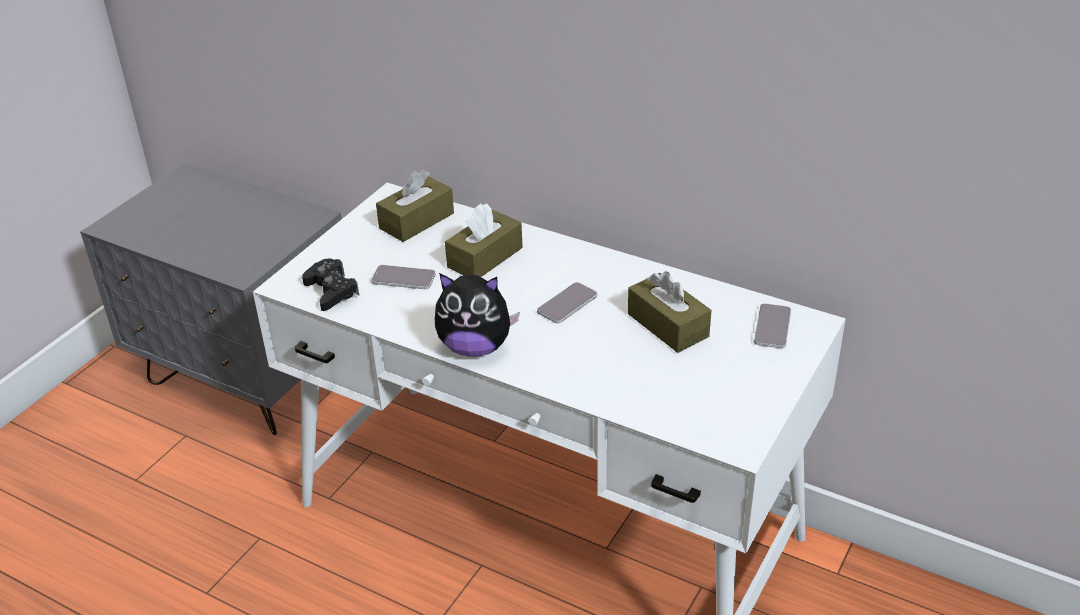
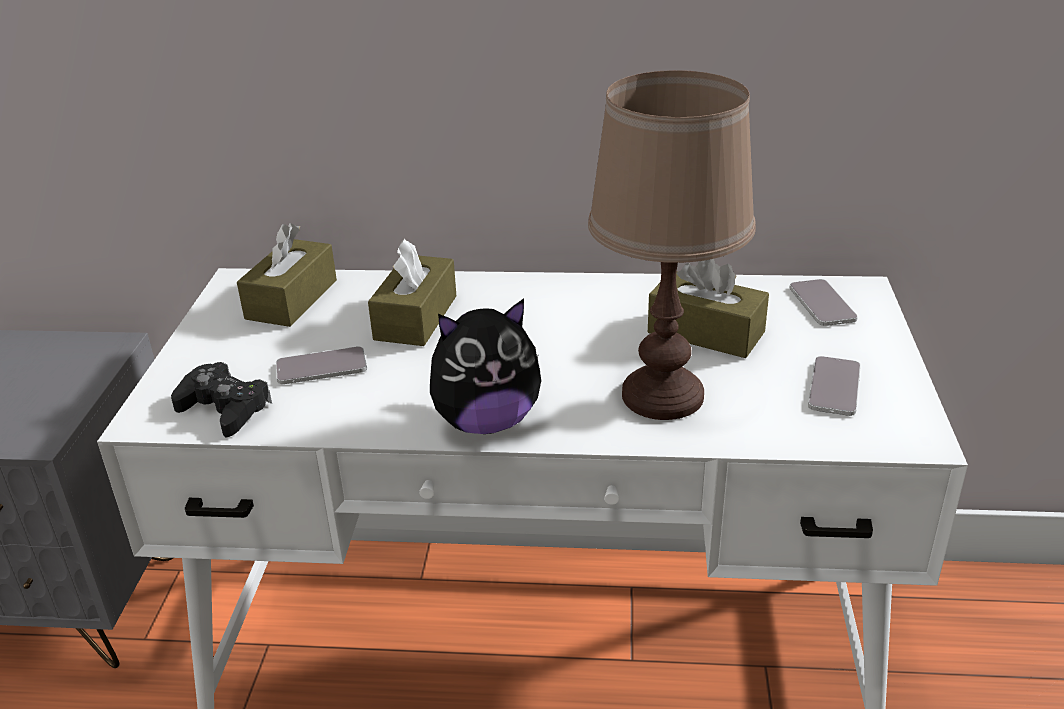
camera: 25 degrees left, 5 degrees down
phone [537,282,597,323] -> phone moved to [808,356,861,416]
none -> brown table lamp [588,70,756,420]

